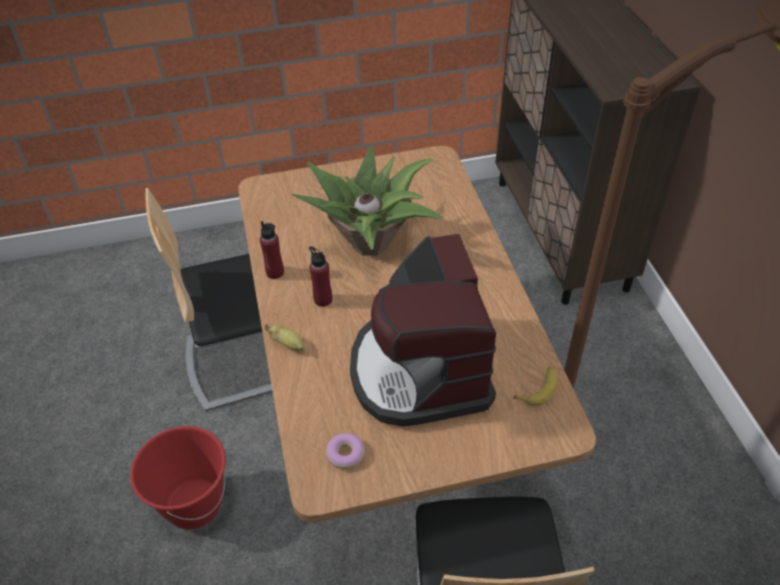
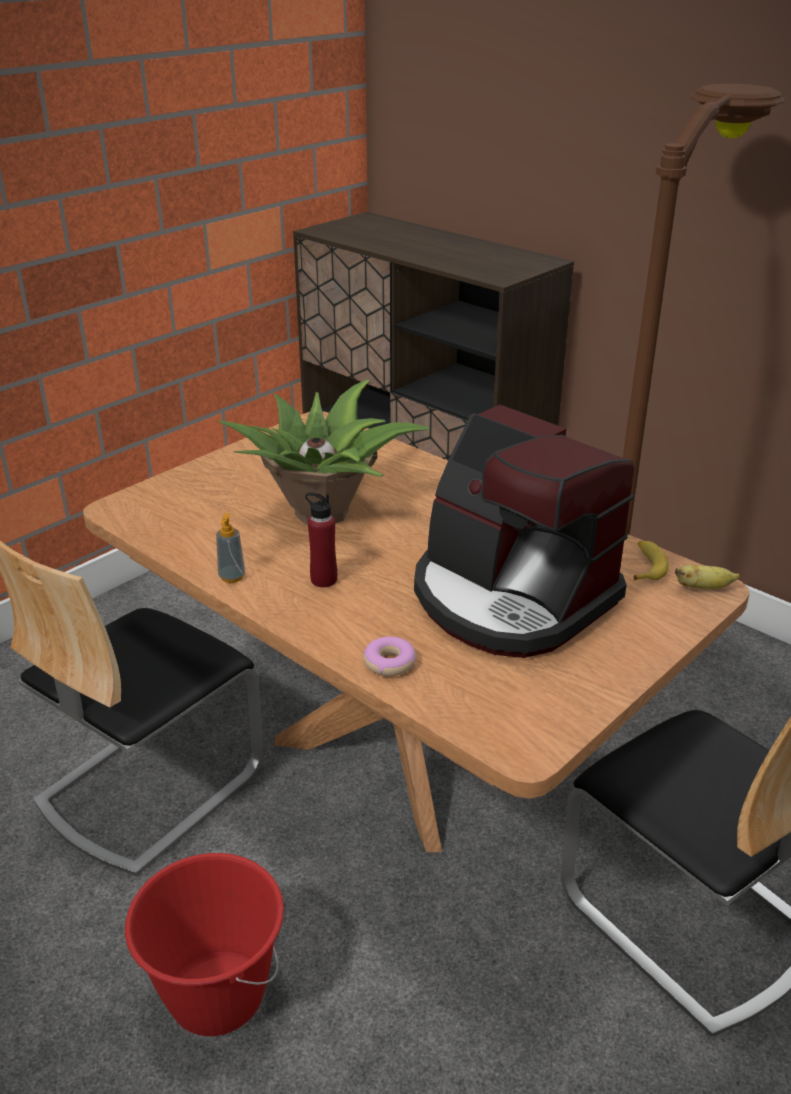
camera: 35 degrees left, 15 degrees down
red bottle [260,221,284,279] -> soap dispenser [216,513,245,583]
banana [265,324,304,351] -> banana moved to [675,565,740,589]
donut [326,433,365,469] -> donut moved to [363,636,416,676]

